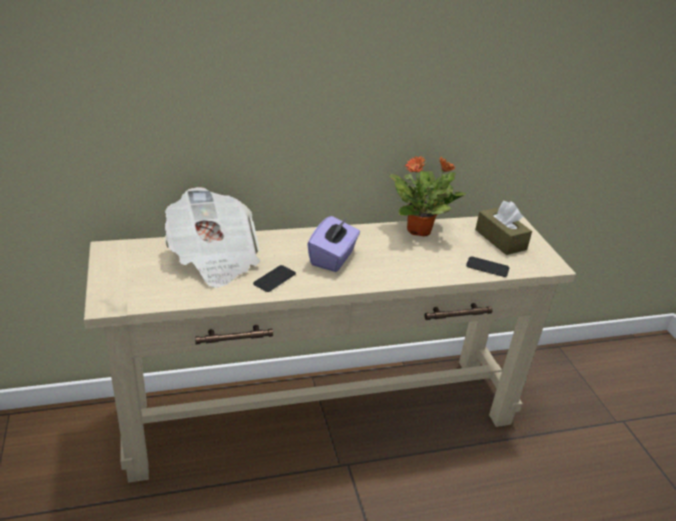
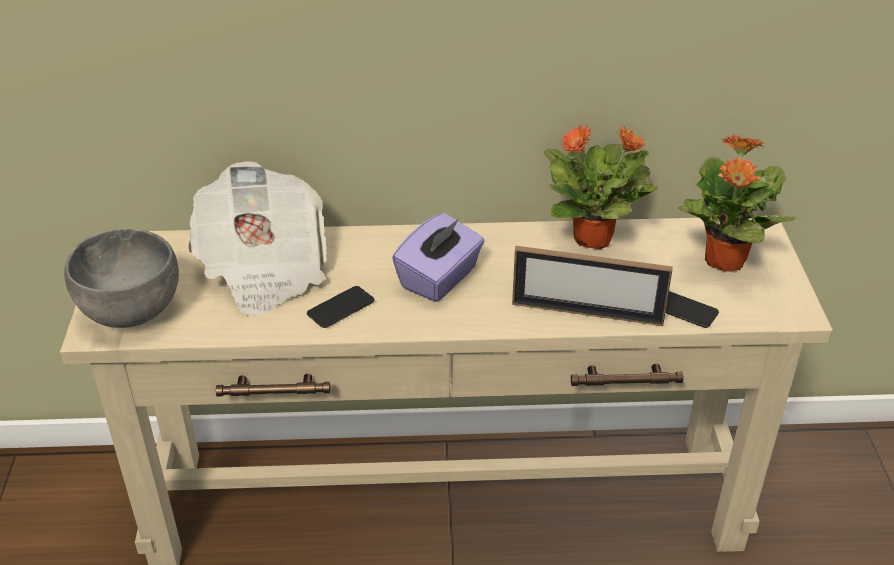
camera: 15 degrees right, 5 degrees up
brown tissue box [475,201,532,255] -> potted plant [678,133,796,272]
none -> grey bowl [64,228,179,328]
none -> picture frame [512,246,673,326]

